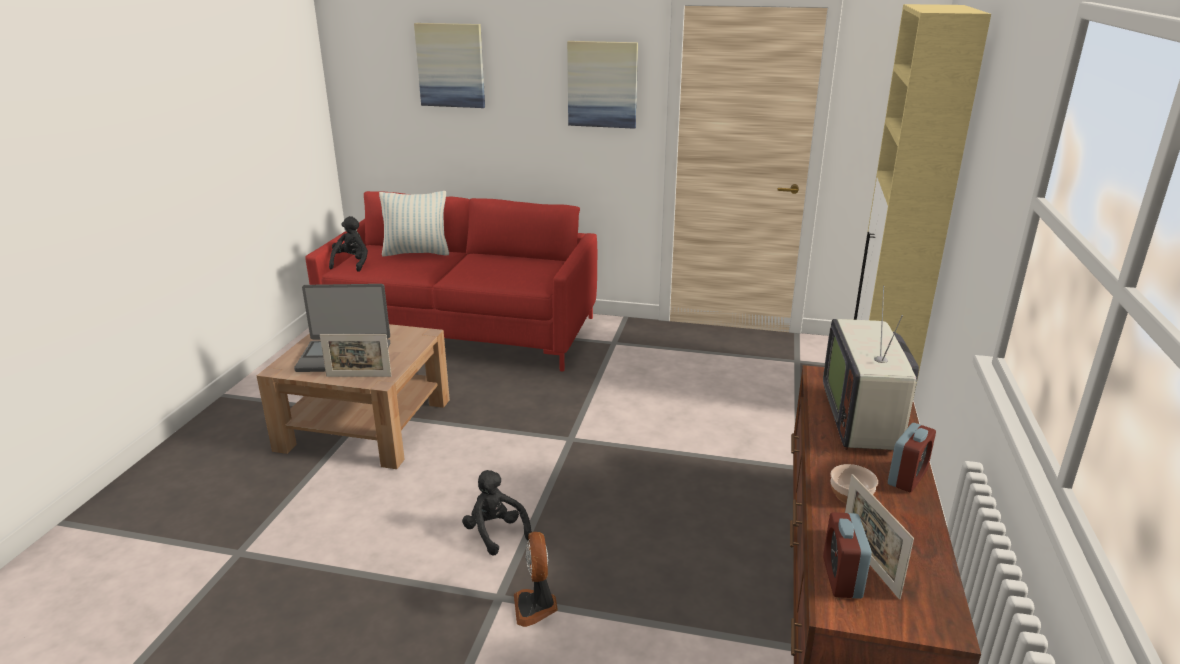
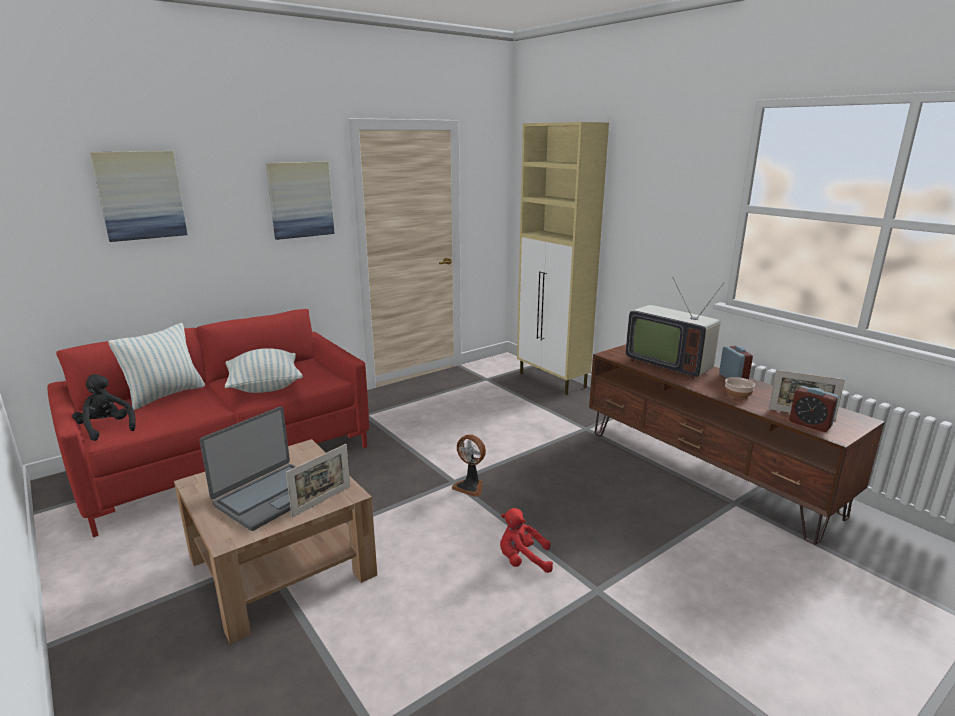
camera: 50 degrees left, 5 degrees down
black plush toy [462,470,532,556] -> red plush toy [500,508,553,573]
fan [514,532,558,627] -> fan moved to [452,434,486,497]
none -> pillow [225,348,303,393]

